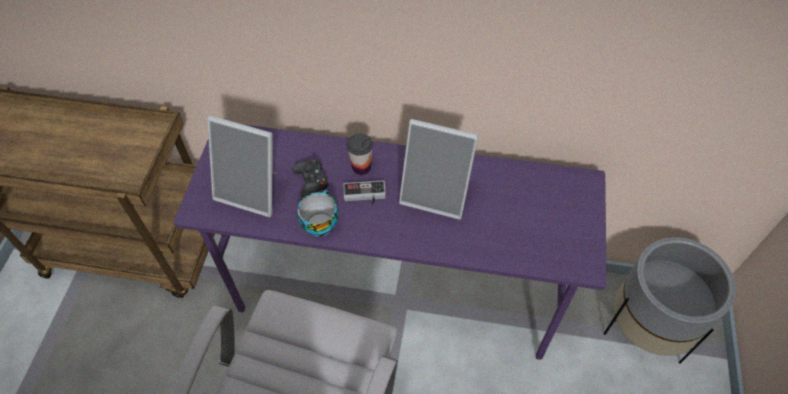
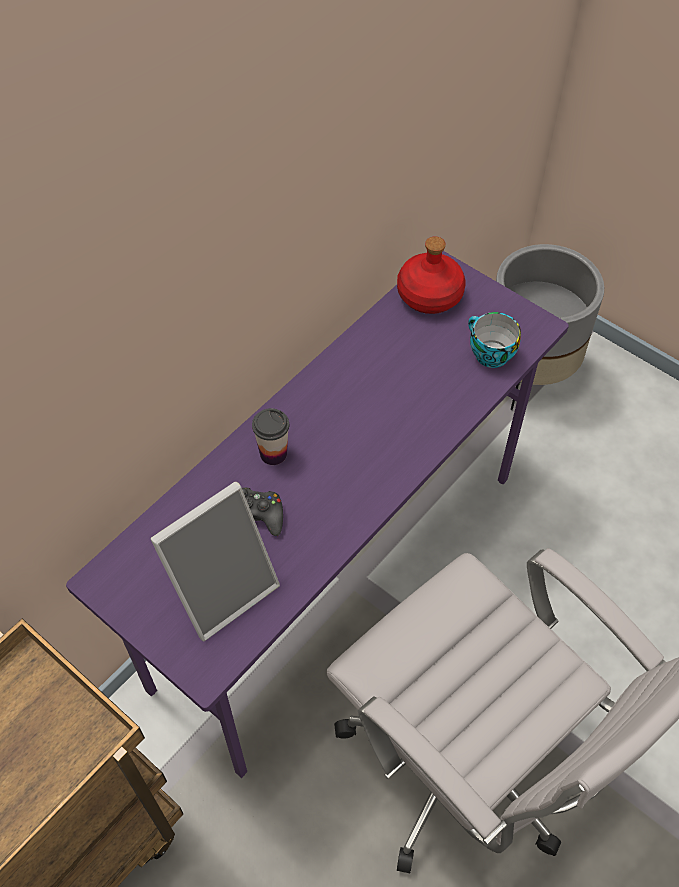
camera: 60 degrees left, 0 degrees up
cup [298,190,339,237] -> cup moved to [468,312,521,368]
game controller [343,180,386,205] -> none
picture frame [399,119,478,220] -> none
none -> red bottle [397,237,466,314]

